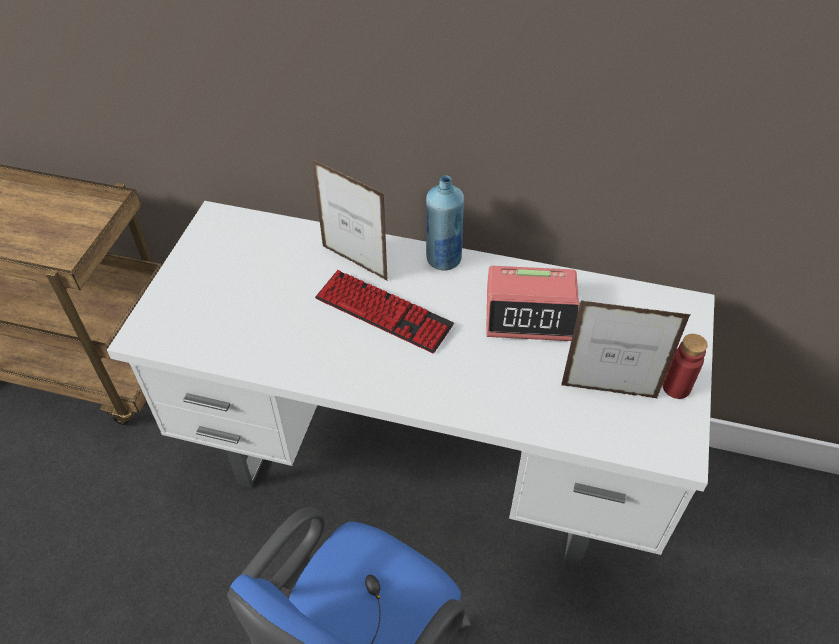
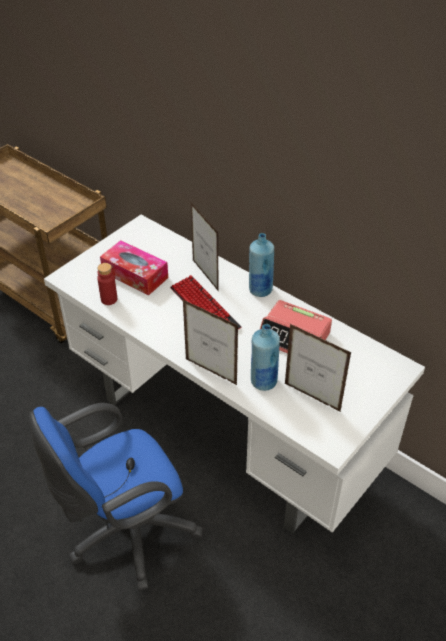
camera: 25 degrees right, 5 degrees down
red bottle [663,334,708,399] -> red bottle moved to [97,263,117,305]
none -> tissue box [100,240,168,295]
none -> picture frame [183,300,238,385]
none -> blue bottle [251,324,280,391]

